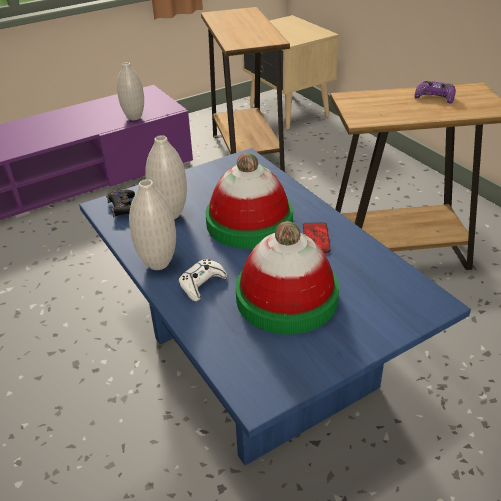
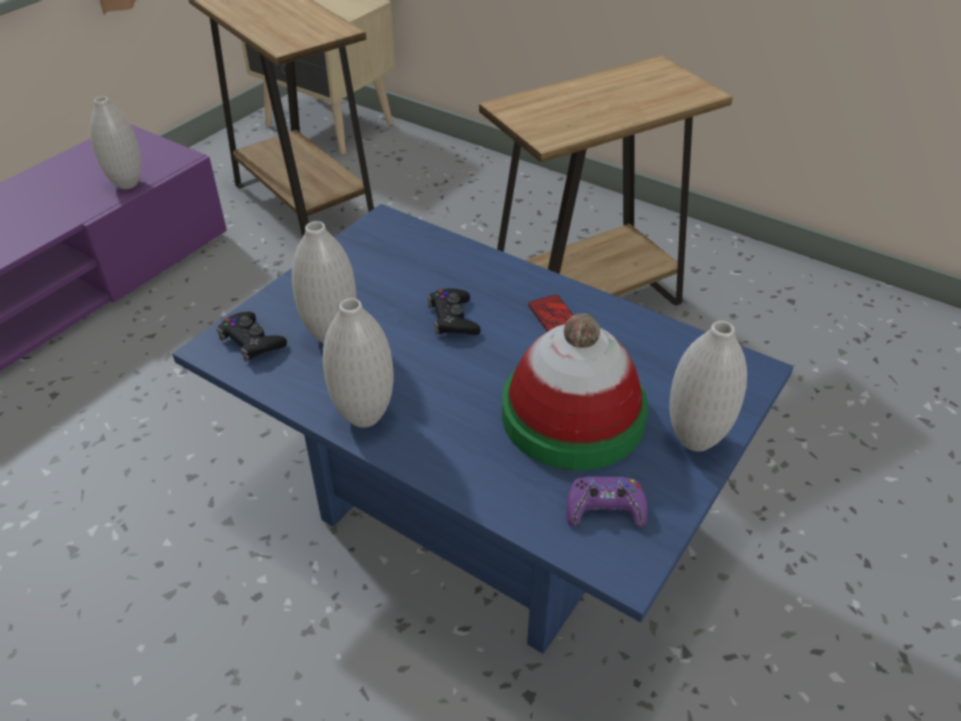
camera: 25 degrees left, 5 degrees up
white game controller [178,259,227,301] -> none
hat [205,152,293,249] -> black game controller [427,288,480,335]
purple game controller [414,81,456,103] -> purple game controller moved to [566,476,648,528]
none -> white vase [670,321,747,452]

